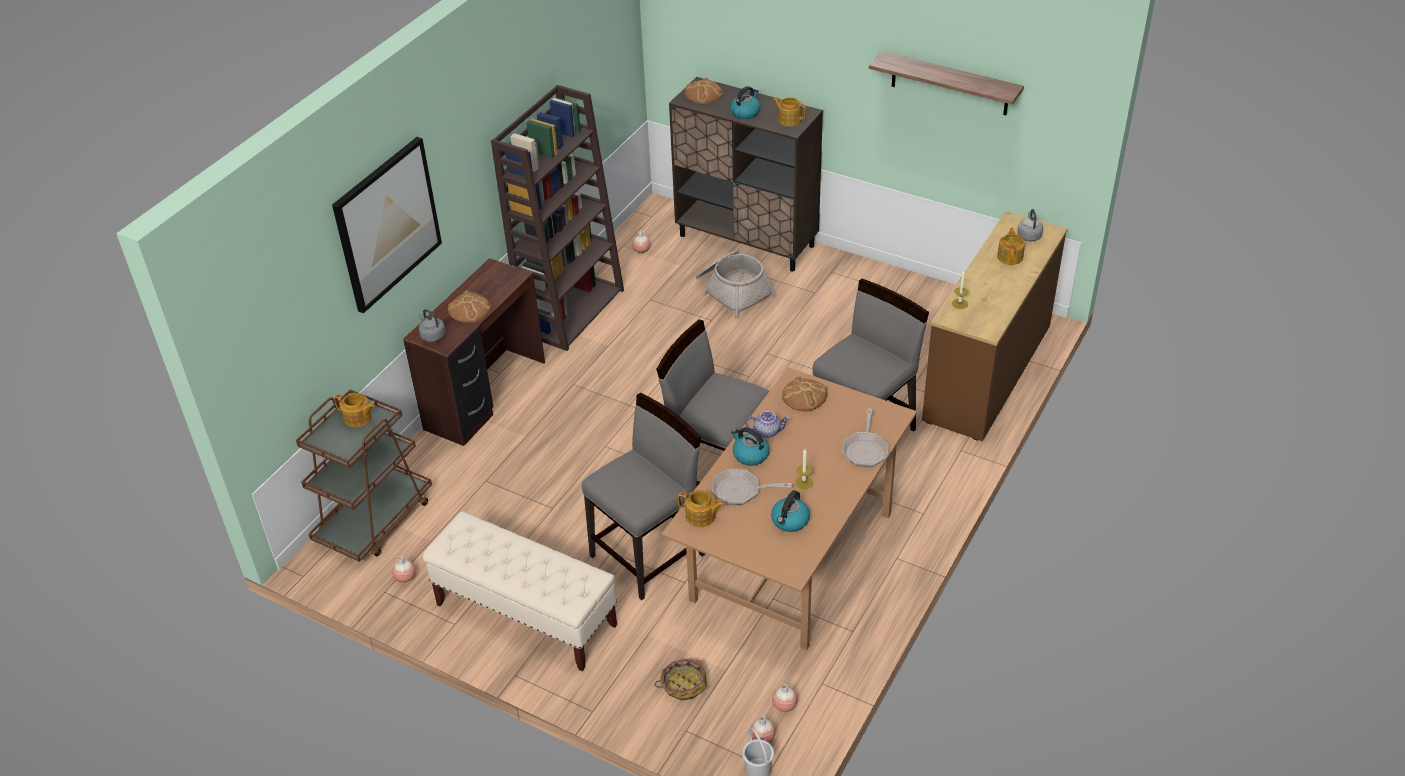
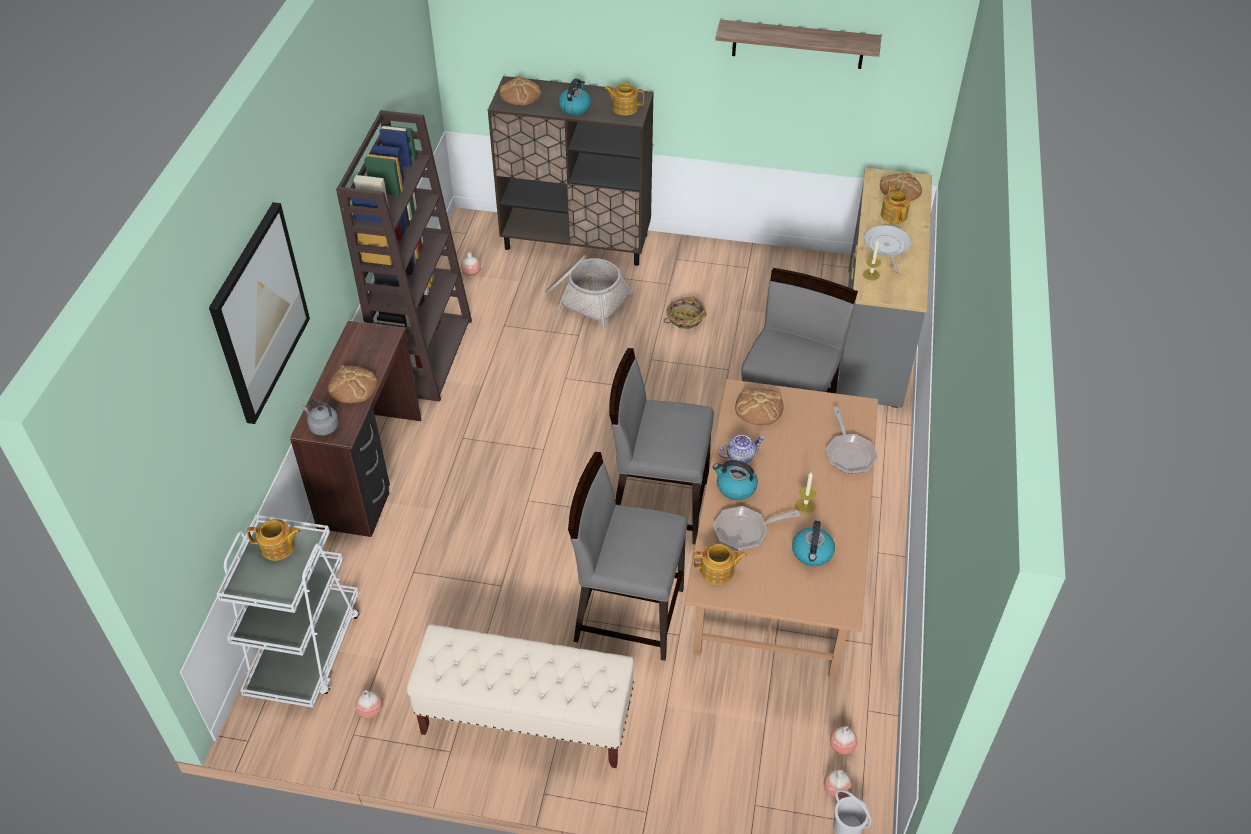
camera: 20 degrees left, 5 degrees up
brown cart [296,389,432,562] -> white cart [216,515,359,708]
grey chair [582,393,705,600] -> grey chair turned 105 degrees counterclockwise [568,452,688,661]
basket [655,659,707,701] -> basket moved to [664,296,707,329]
brown dresser [922,211,1068,441] -> grey dresser [836,168,932,408]
grey kettle [1017,209,1043,241] -> bread [880,173,922,201]
none -> frying pan [864,225,911,275]

